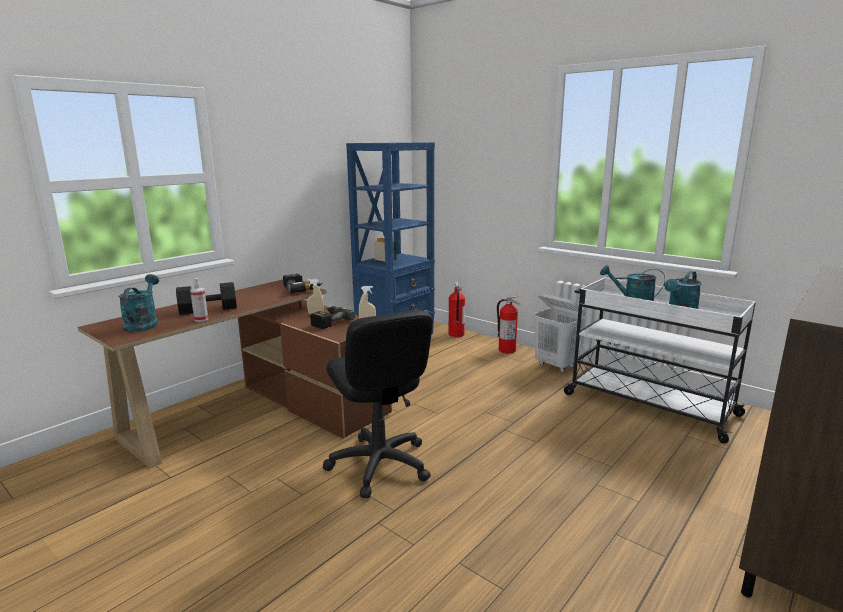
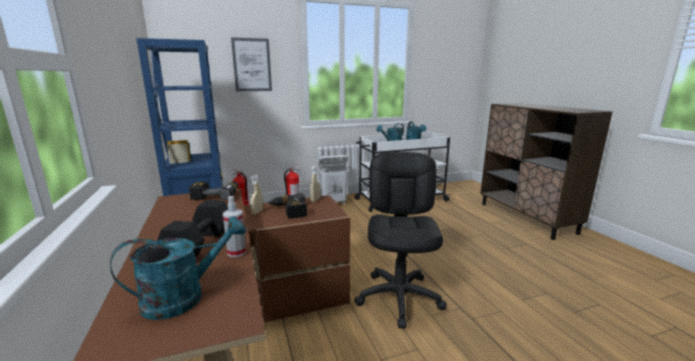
camera: 60 degrees left, 0 degrees up
turquoise watering can [119,274,159,332] -> turquoise watering can turned 120 degrees clockwise [110,216,246,320]
black office chair [323,310,433,498] -> black office chair turned 90 degrees counterclockwise [354,152,447,328]
none -> picture [231,37,272,91]

